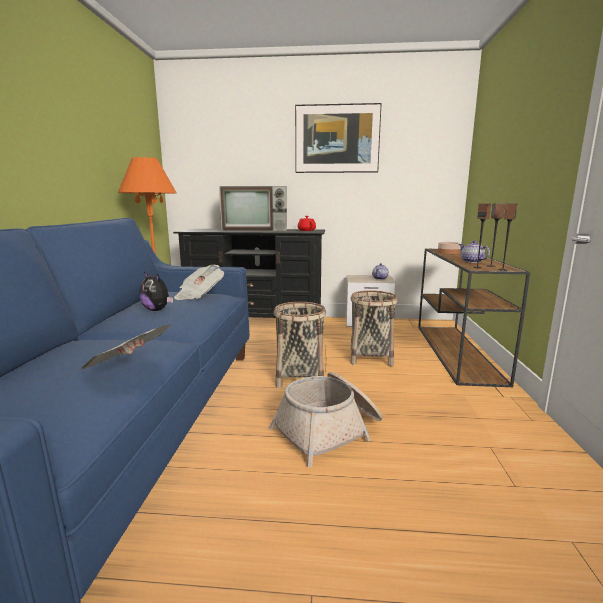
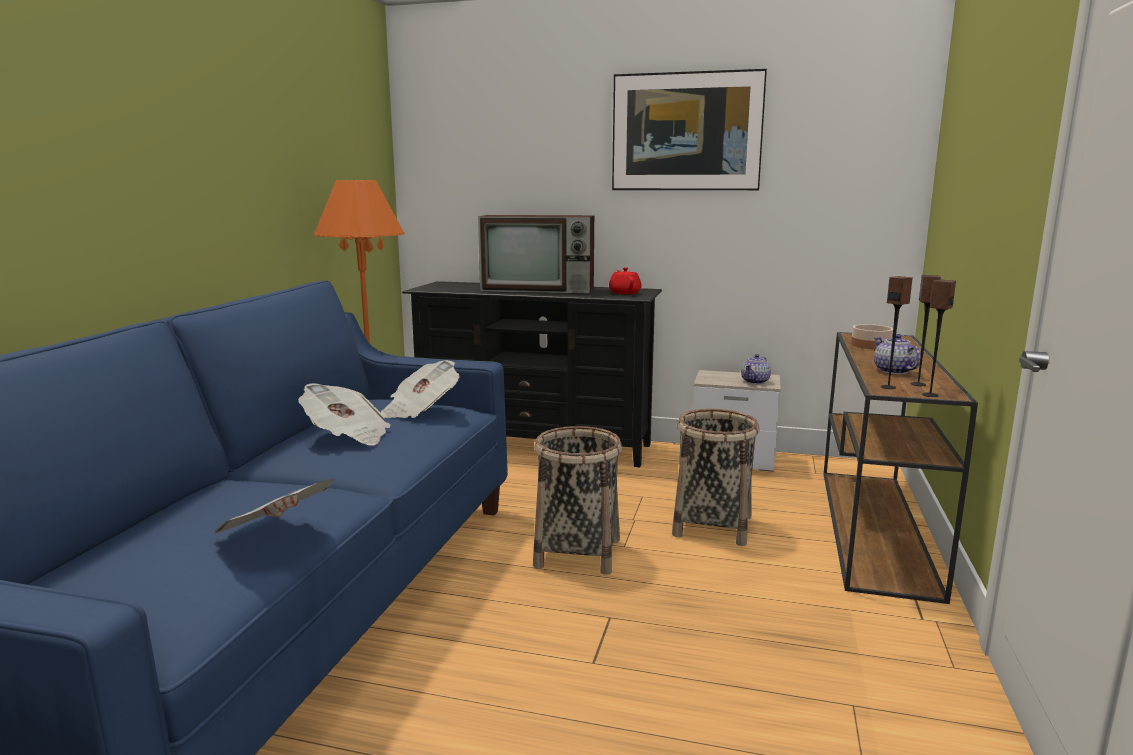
camera: 10 degrees right, 0 degrees up
plush toy [139,271,173,311] -> newspaper [298,383,391,446]
basket [269,372,383,467] -> none

